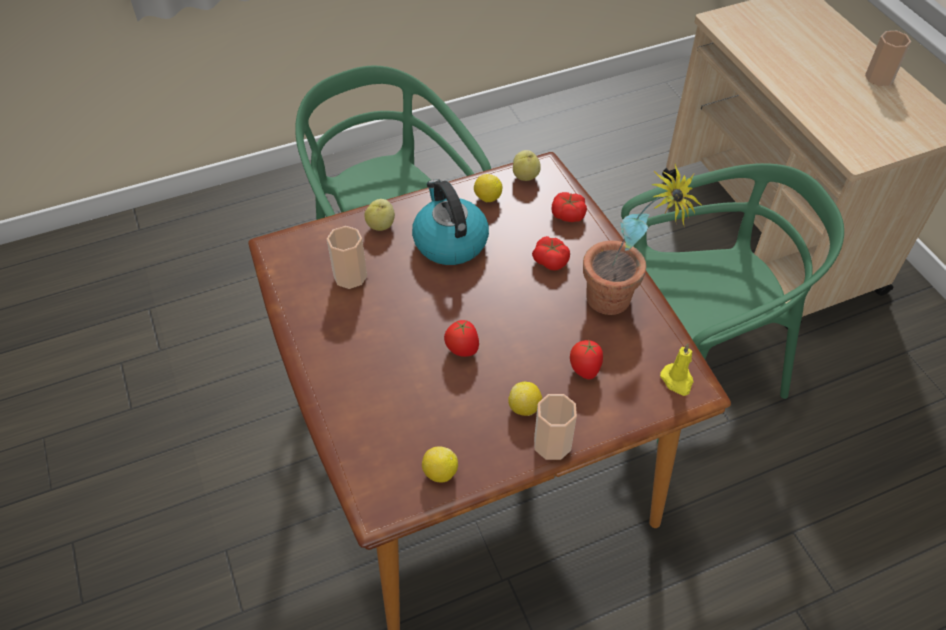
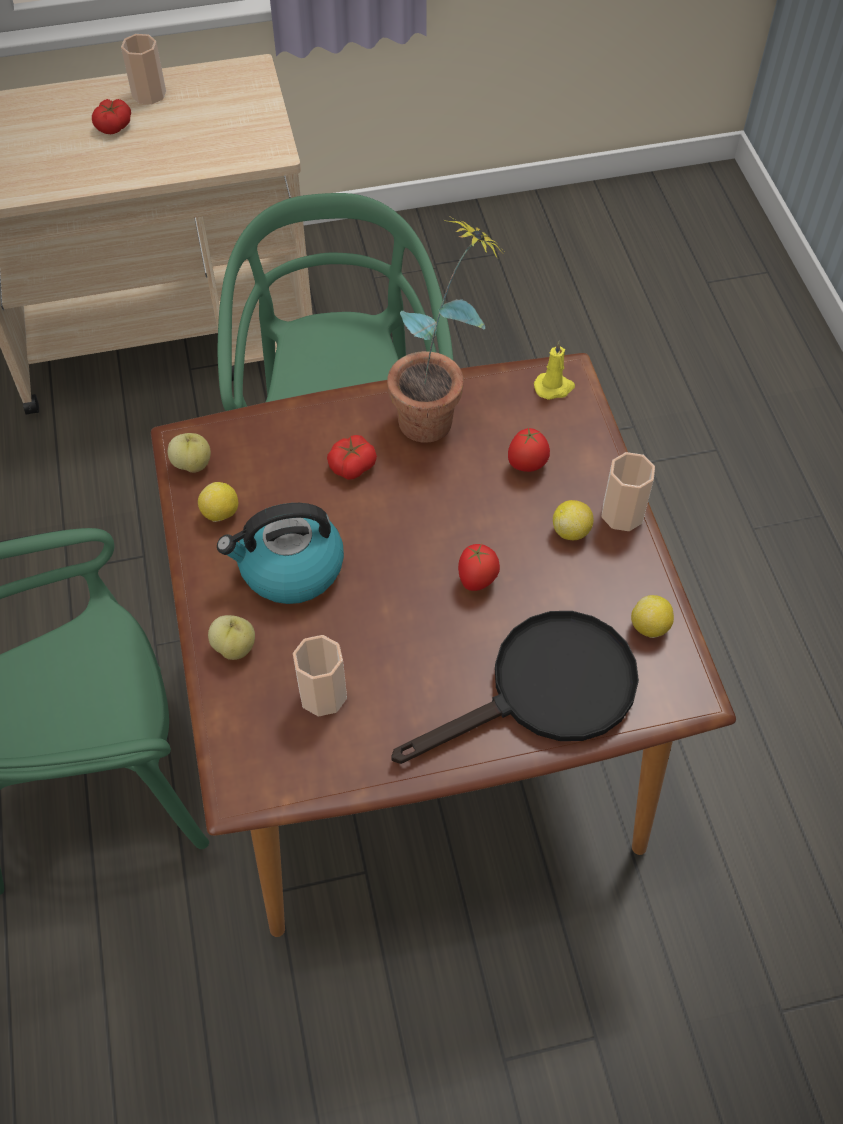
camera: 80 degrees left, 5 degrees up
tomato [552,192,587,222] -> tomato moved to [92,99,131,134]
none -> black frying pan [391,611,639,764]

